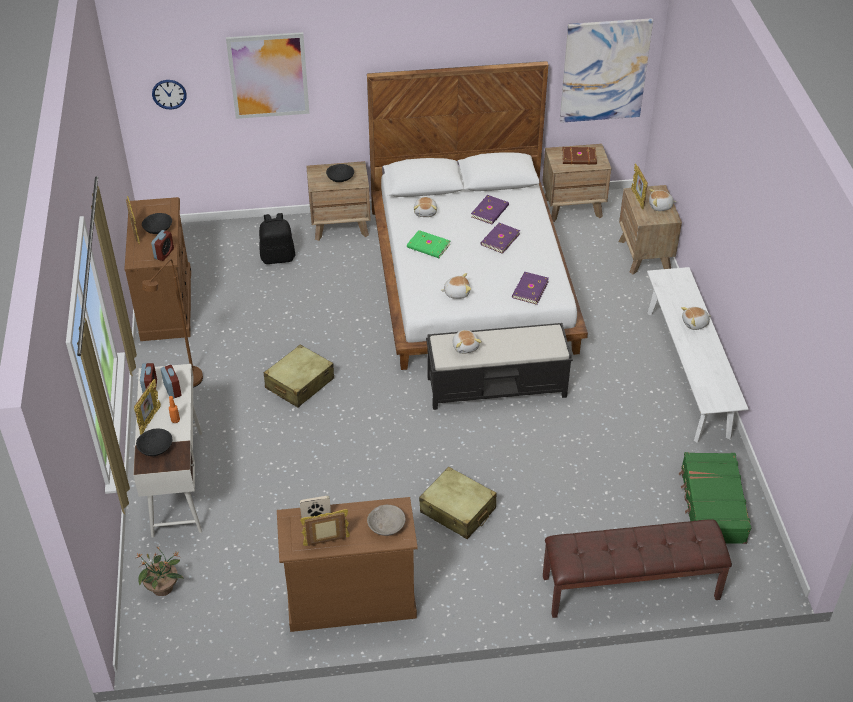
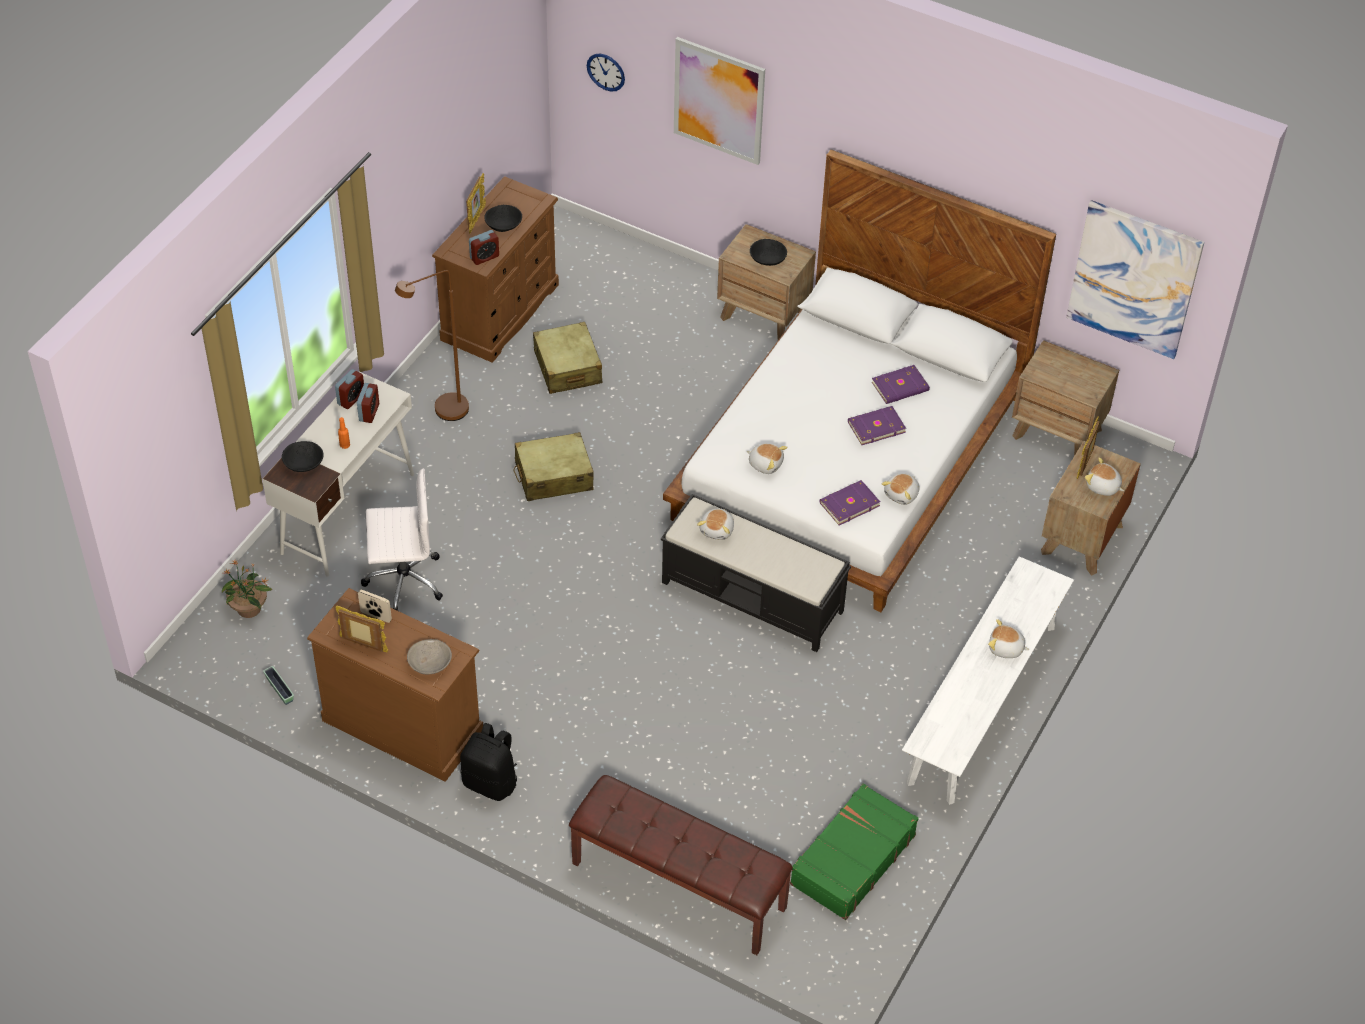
camera: 35 degrees right, 5 degrees up
picture frame [134,379,161,435] -> none
black backpack [259,213,295,264] -> black backpack moved to [460,723,517,801]
green book [407,230,450,258] -> none
plush toy [414,197,437,217] -> plush toy moved to [881,473,920,505]
beige suitcase [419,467,497,539] -> beige suitcase moved to [533,322,602,394]
brown book [562,147,597,165] -> none
none -> planter [263,666,294,705]
none -> white office chair [361,468,443,611]

